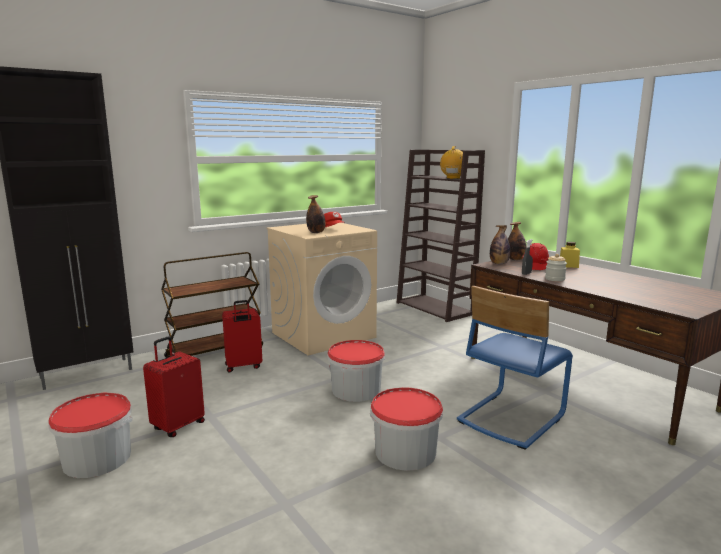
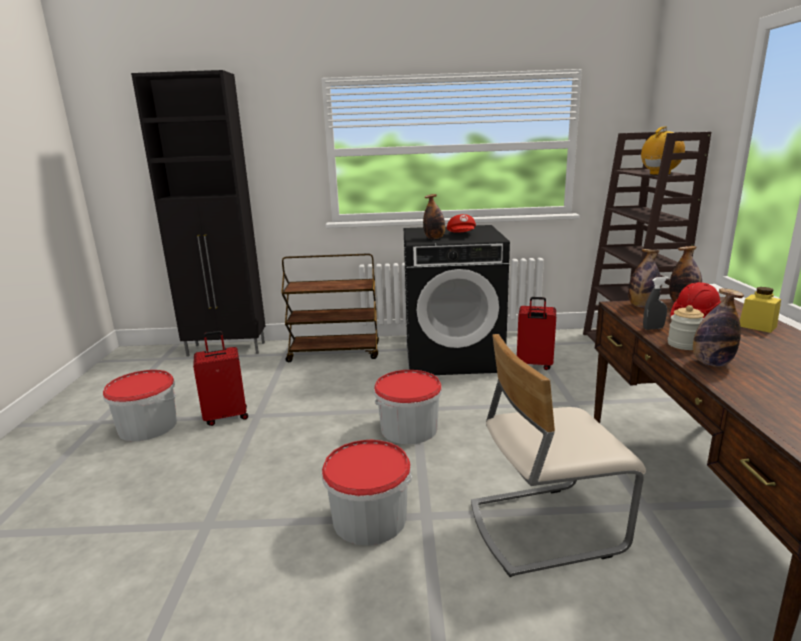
camera: 35 degrees right, 5 degrees up
red suitcase [222,300,262,373] -> red suitcase moved to [517,297,556,370]
beige washing machine [267,223,377,356] -> black washing machine [403,225,510,375]
blue chair [457,286,573,450] -> beige chair [471,334,646,577]
none -> bottle [693,288,744,367]

